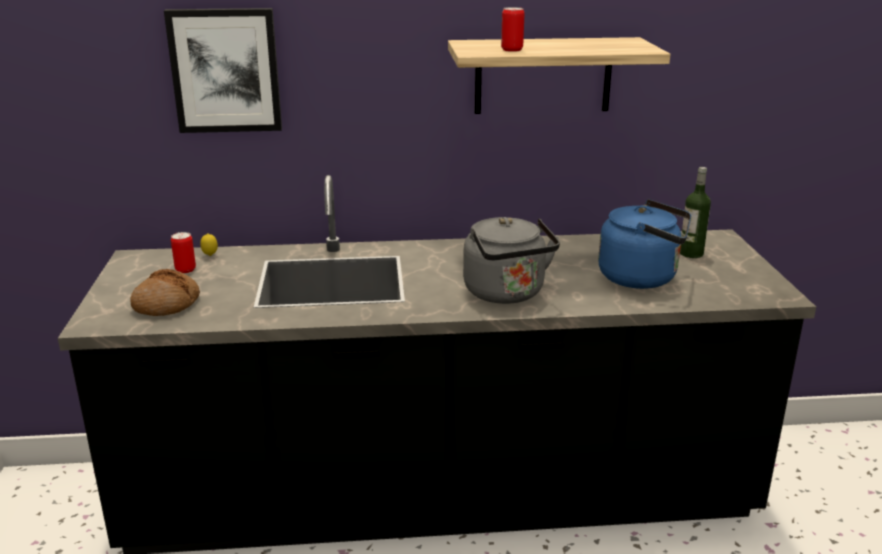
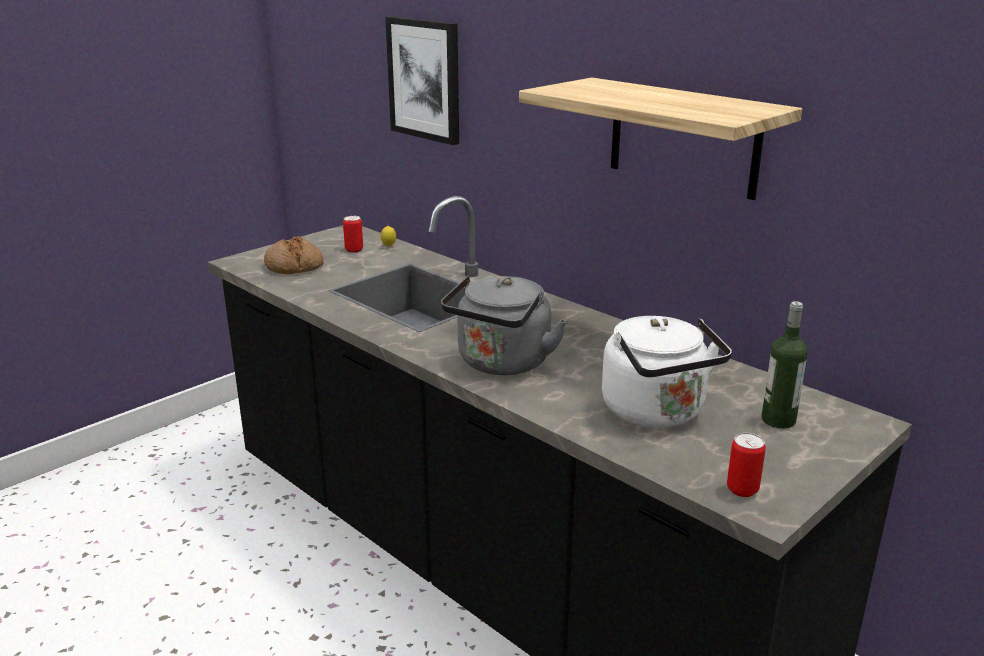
camera: 50 degrees right, 0 degrees up
can [501,7,525,52] -> can moved to [727,433,766,497]
blue kettle [598,199,691,289] -> white kettle [602,316,732,428]

